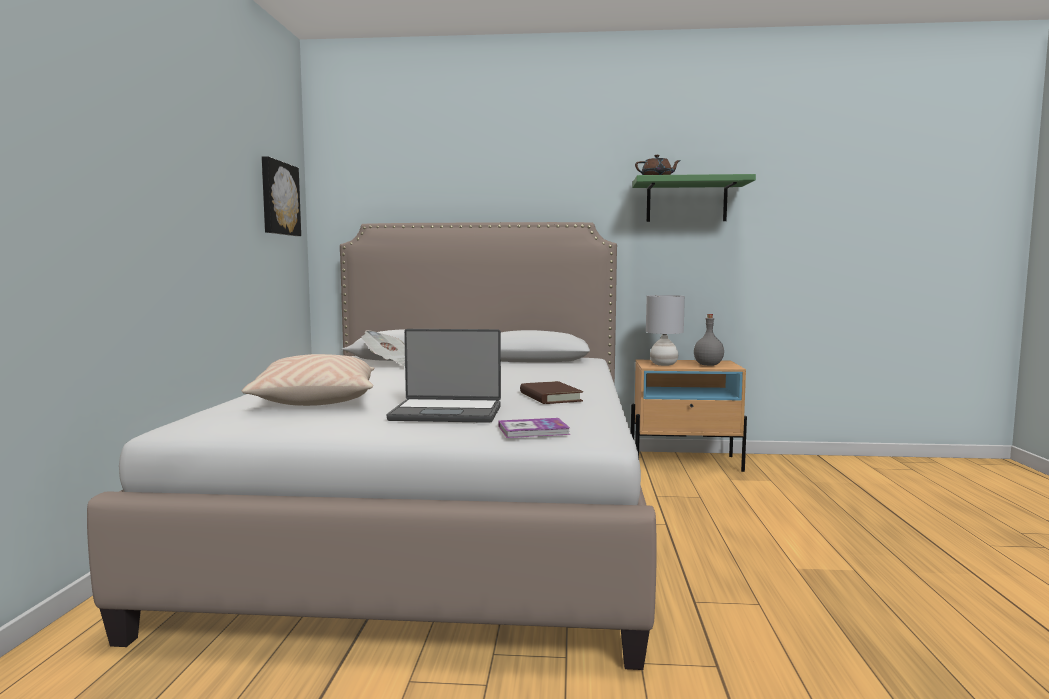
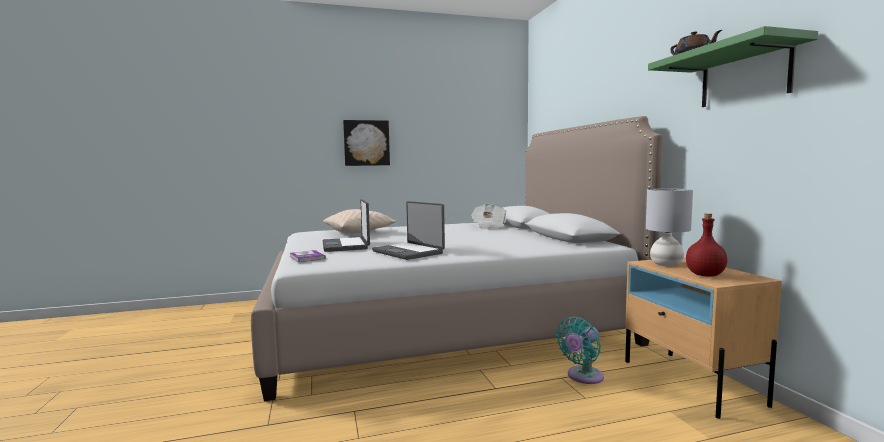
camera: 70 degrees right, 0 degrees up
picture [262,156,301,236] -> picture moved to [343,120,390,166]
brown book [520,381,583,404] -> laptop [372,201,445,260]
grey bottle [694,314,724,366] -> red bottle [686,213,727,277]
none -> turquoise fan [556,317,604,384]

